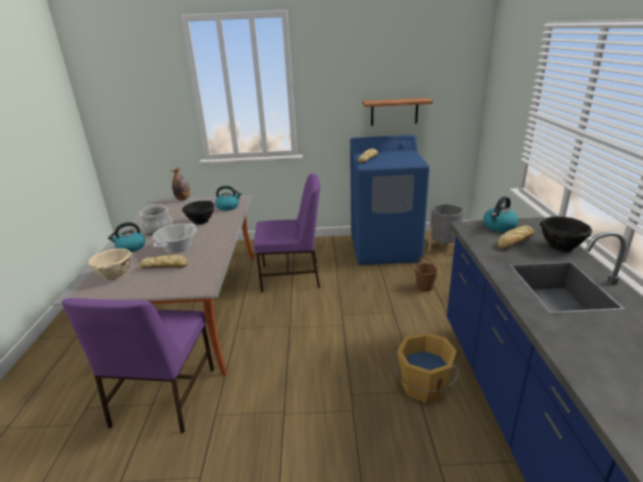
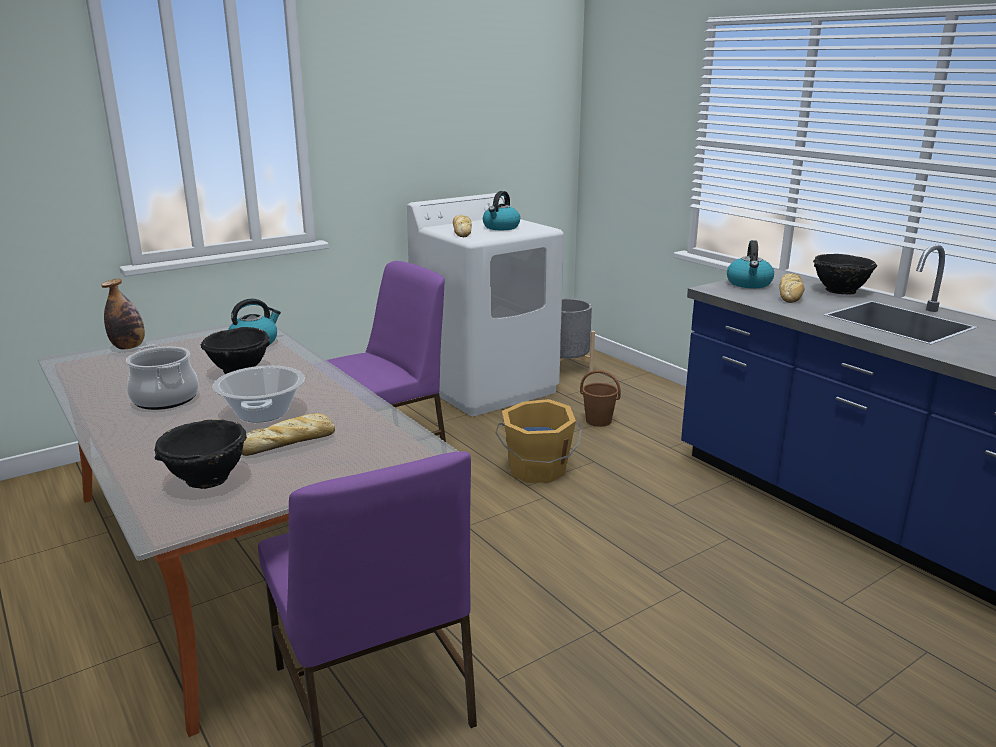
camera: 35 degrees left, 5 degrees down
beige bowl [88,248,132,280] -> black bowl [154,419,247,489]
kettle [108,222,145,252] -> kettle moved to [483,191,520,230]
blue washing machine [350,135,430,265] -> white washing machine [407,193,564,416]
shelf [362,98,433,126] -> none
orange bucket [392,333,460,403] -> orange bucket moved to [495,399,582,483]

